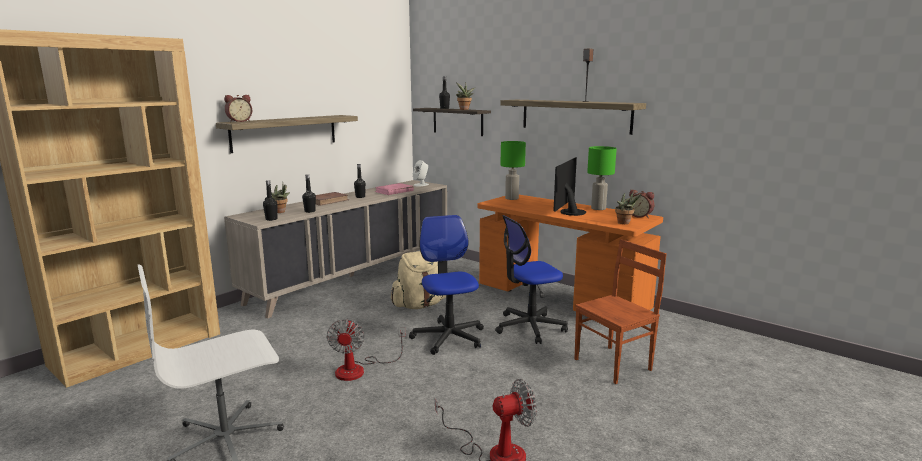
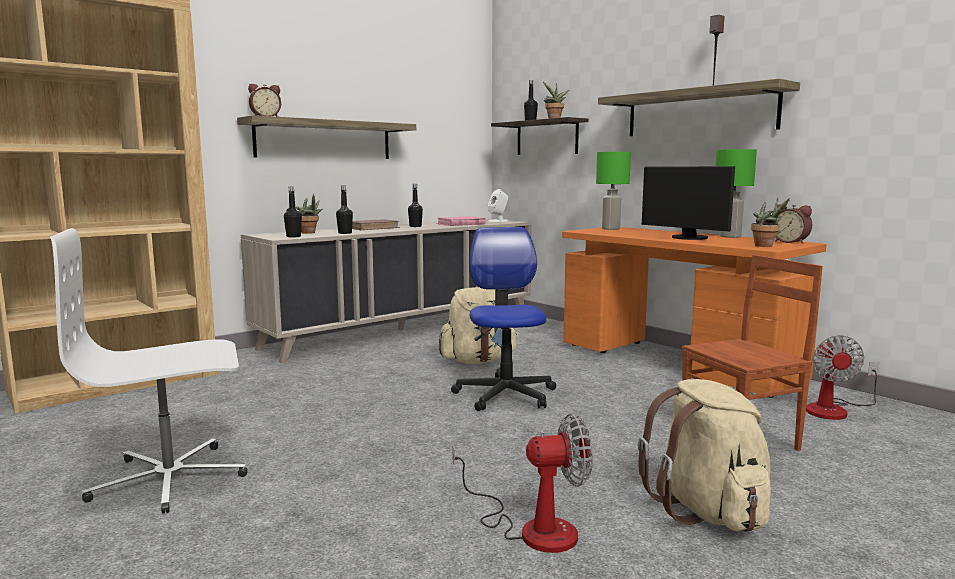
camera: 10 degrees right, 5 degrees down
fan [326,319,405,381] -> fan moved to [806,335,879,420]
office chair [495,215,568,344] -> none
monitor [553,157,586,216] -> monitor turned 75 degrees counterclockwise [642,166,735,240]
none -> beige backpack [638,379,771,532]

